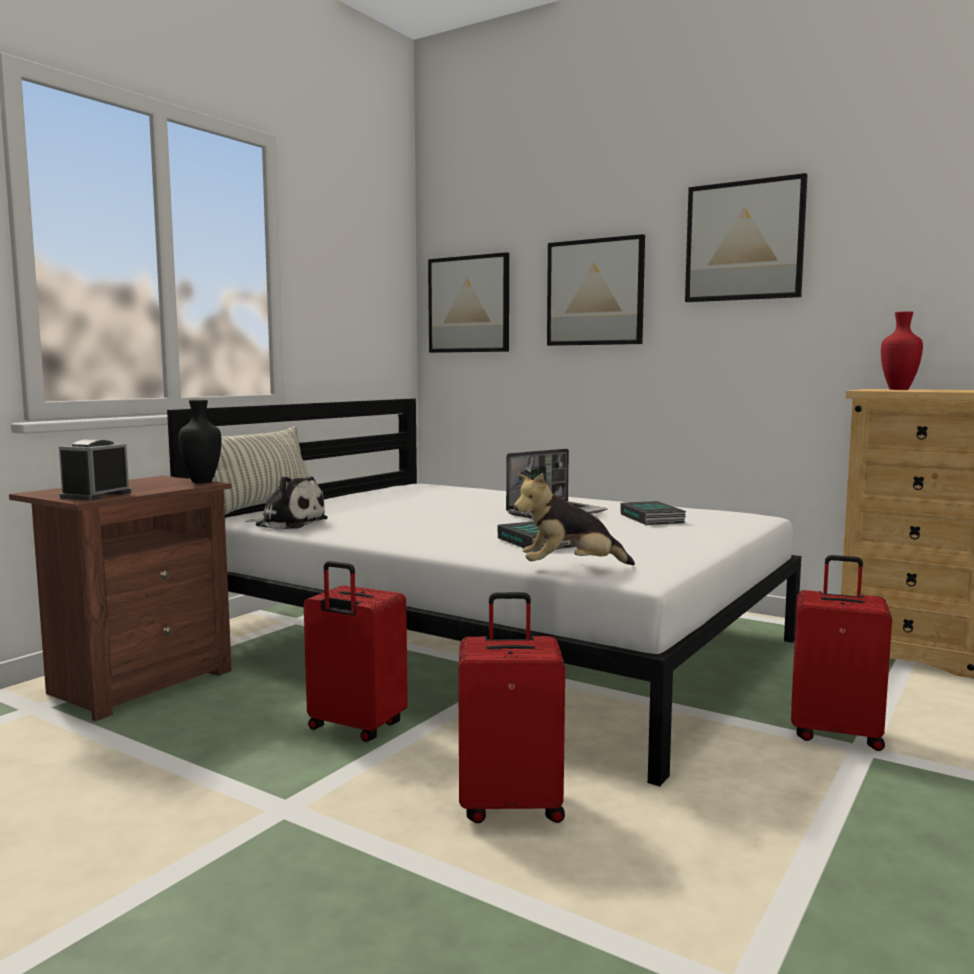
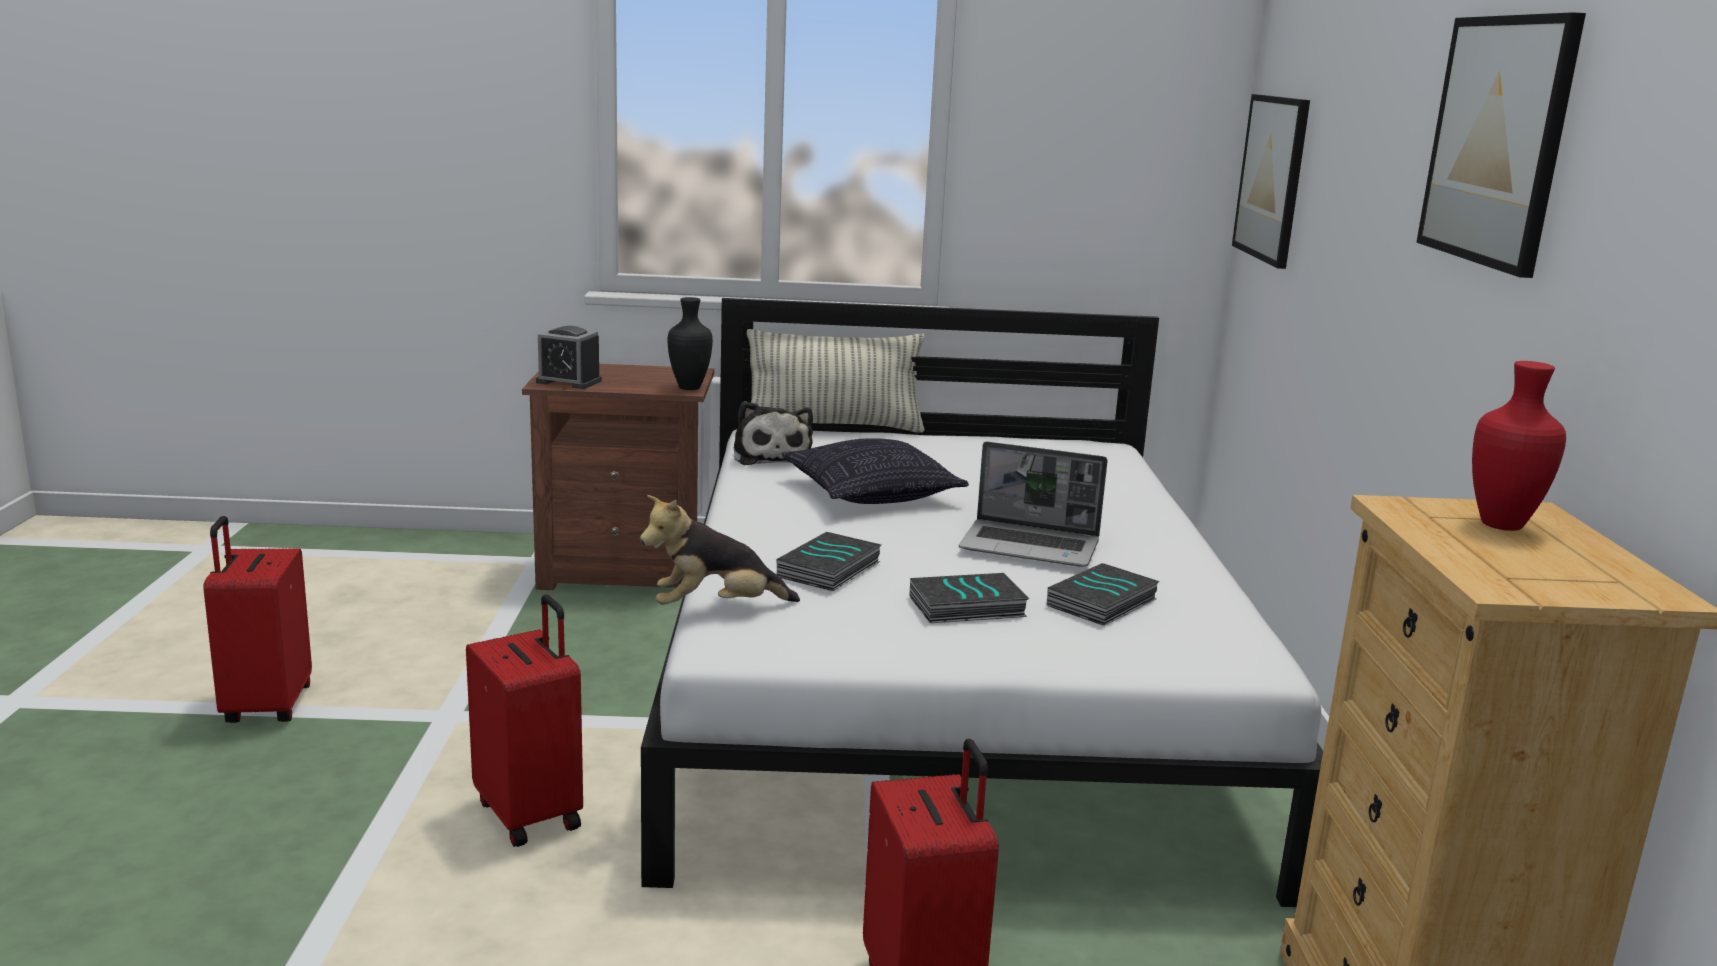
camera: 55 degrees right, 10 degrees up
alarm clock [59,439,131,501] -> alarm clock turned 150 degrees counterclockwise [536,326,602,389]
red suitcase [304,561,408,742] -> red suitcase moved to [203,516,312,723]
plush toy [514,473,635,565] -> plush toy turned 60 degrees counterclockwise [640,495,800,605]
picture [547,234,645,346] -> none
none -> pillow [782,438,969,504]
none -> book [909,573,1030,623]

